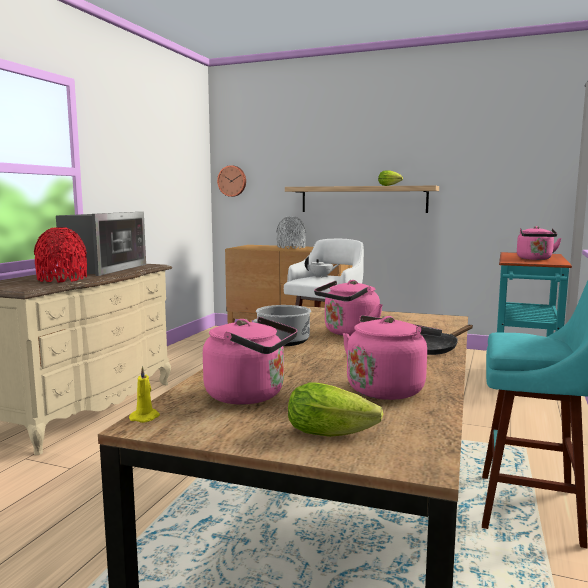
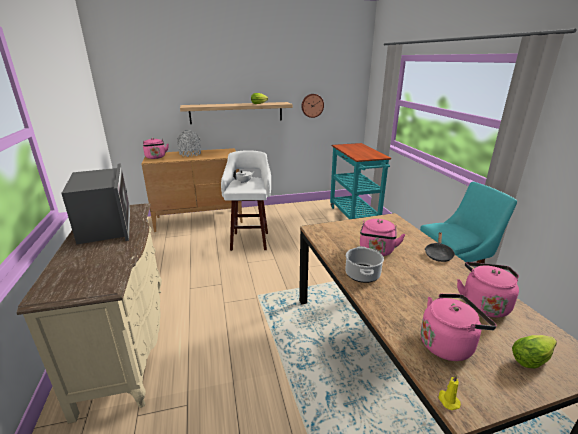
camera: 35 degrees left, 15 degrees up
red vase [34,227,87,283] -> none
wall clock [217,165,246,197] -> wall clock moved to [301,94,324,118]
pink kettle [517,226,562,260] -> pink kettle moved to [143,138,169,159]

